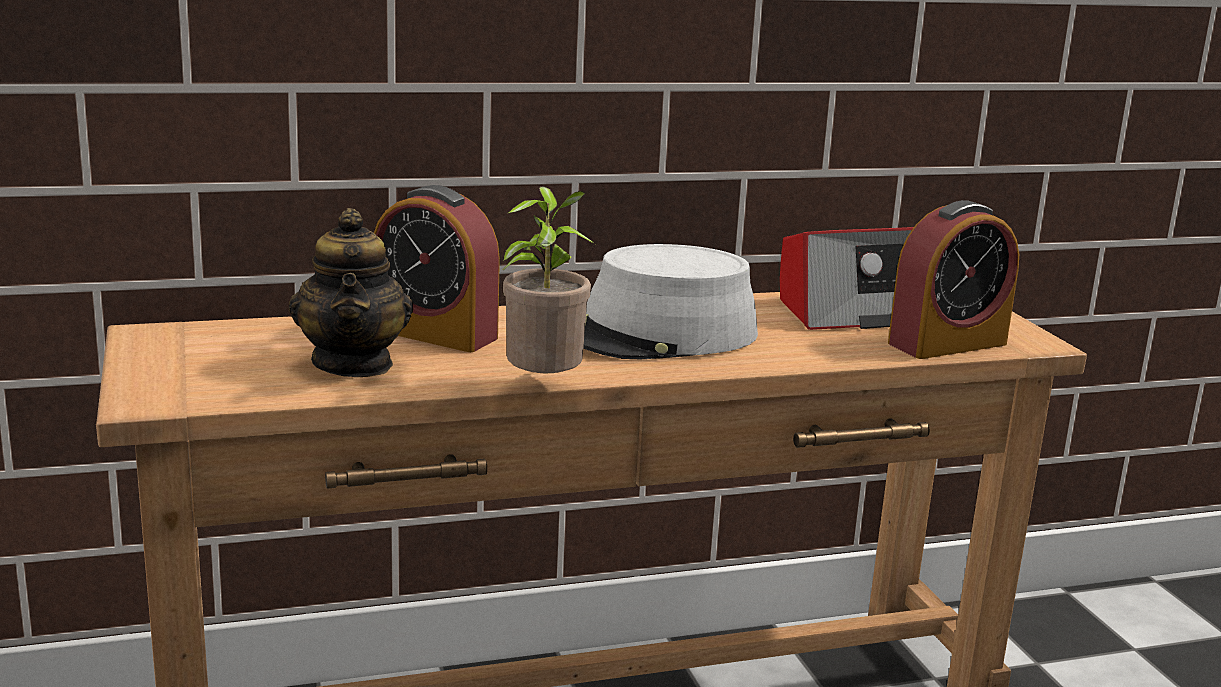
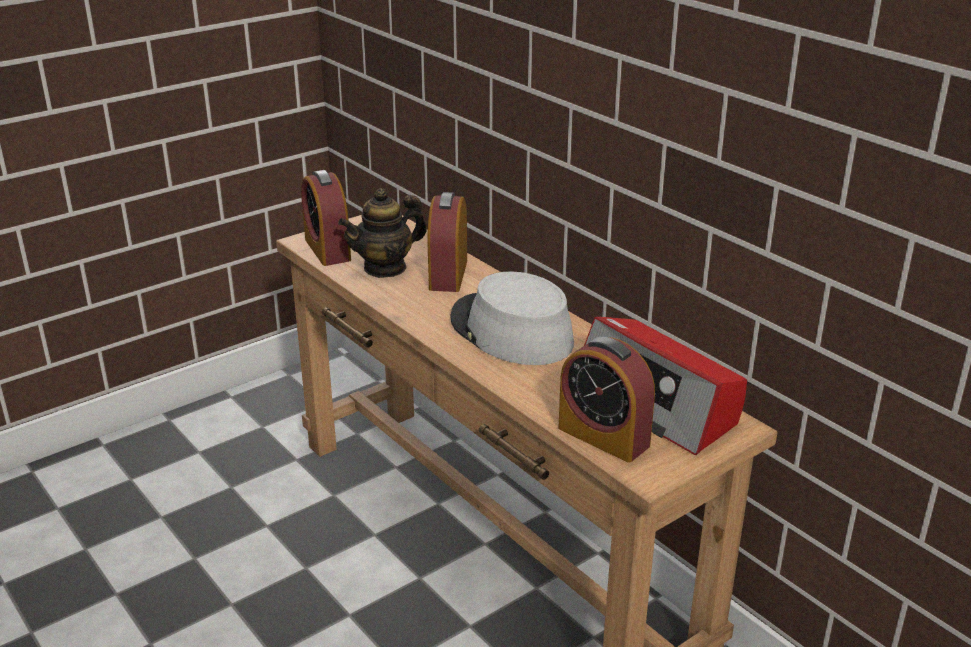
camera: 70 degrees right, 10 degrees up
potted plant [503,186,595,373] -> none
none -> alarm clock [301,170,351,266]

